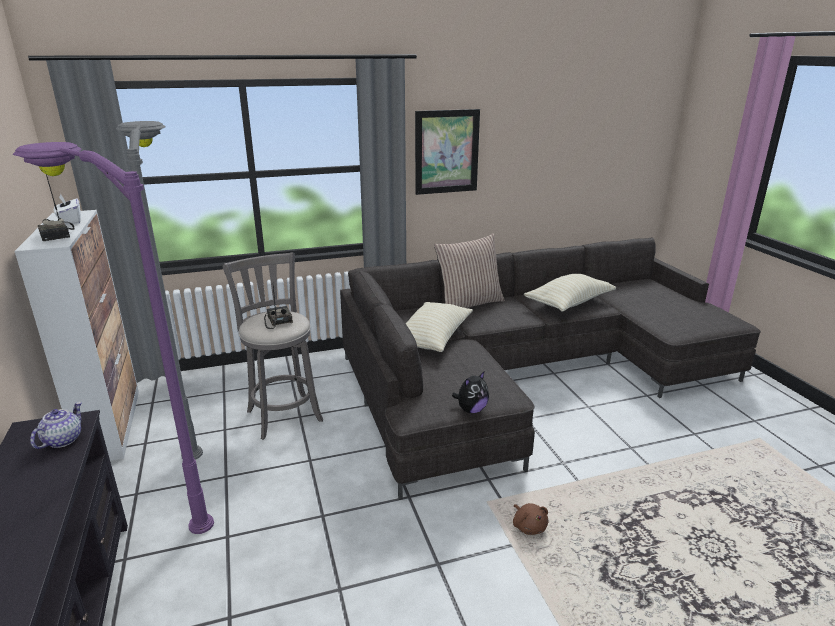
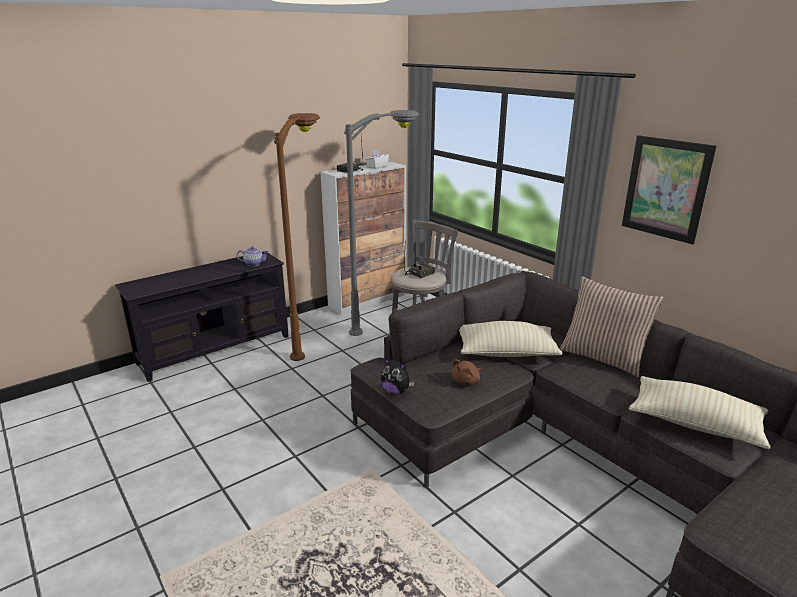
camera: 70 degrees right, 0 degrees up
purple floor lamp [13,142,214,534] -> brown floor lamp [274,113,321,361]
brown plush toy [513,503,549,535] -> brown plush toy moved to [452,359,481,385]

